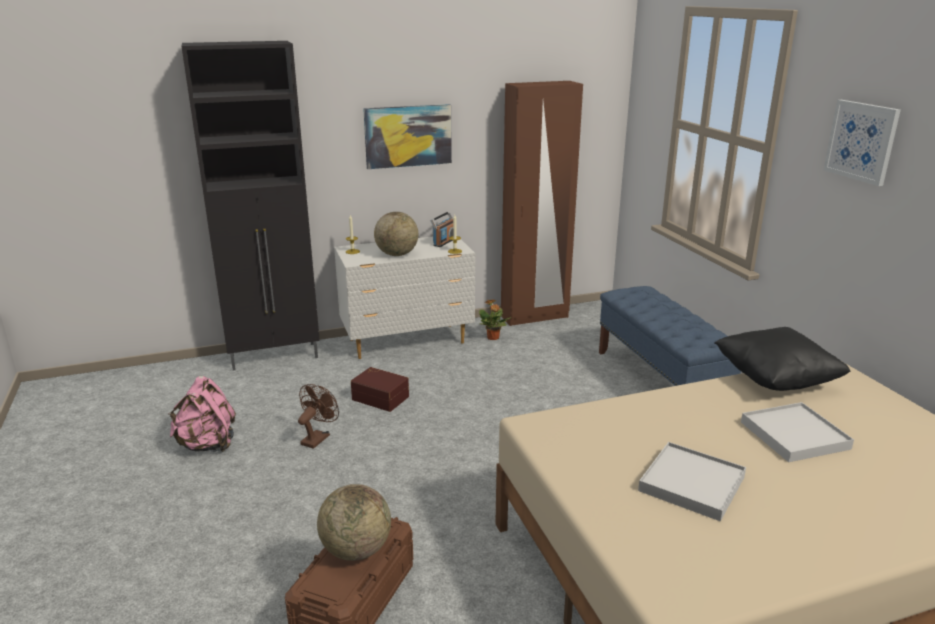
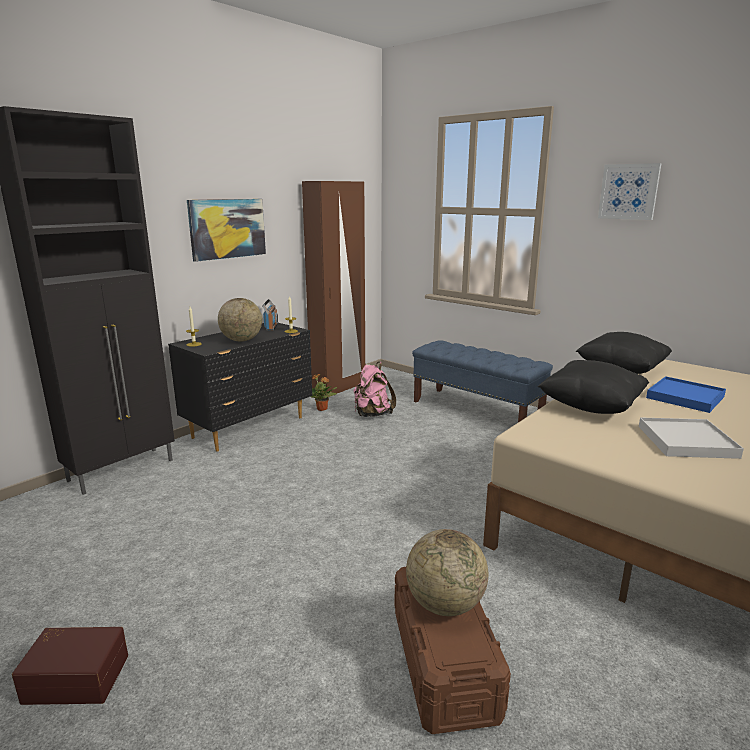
camera: 30 degrees left, 5 degrees down
pink backpack [168,376,236,452] -> pink backpack moved to [353,362,396,417]
brown fan [298,384,339,449] -> none
white dresser [334,235,475,359] -> black dresser [168,323,312,451]
brown storage box [351,367,409,412] -> brown storage box moved to [12,627,128,705]
white tray [741,402,854,462] -> blue tray [646,376,726,413]
none -> black pillow [538,360,649,414]

